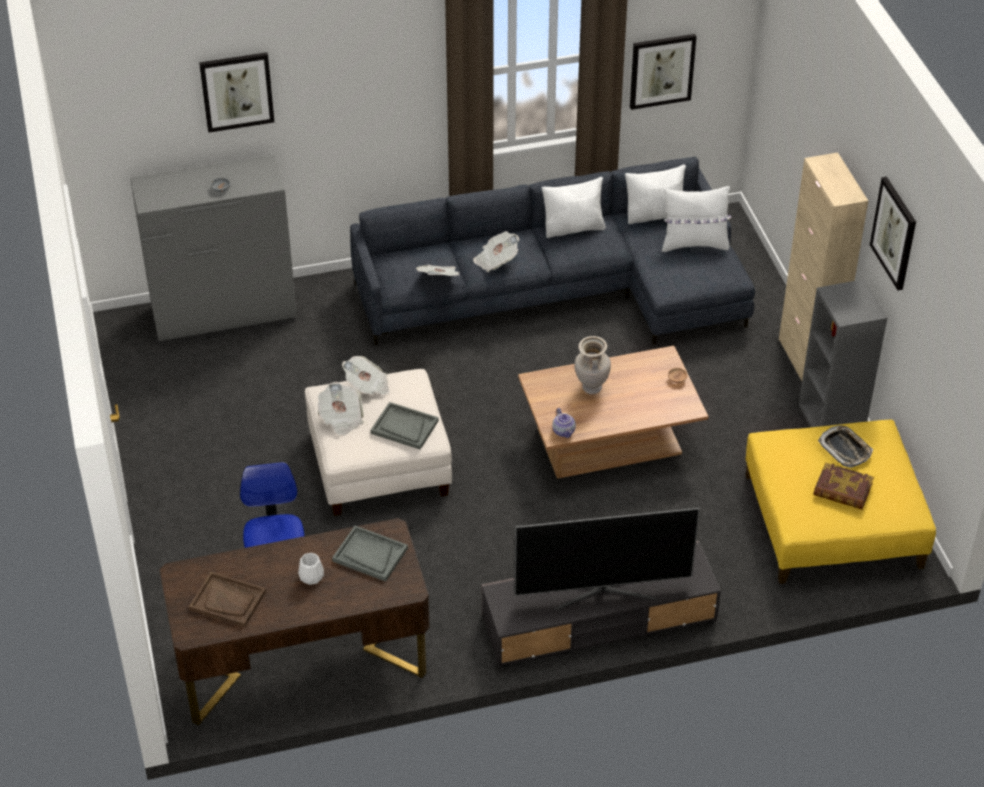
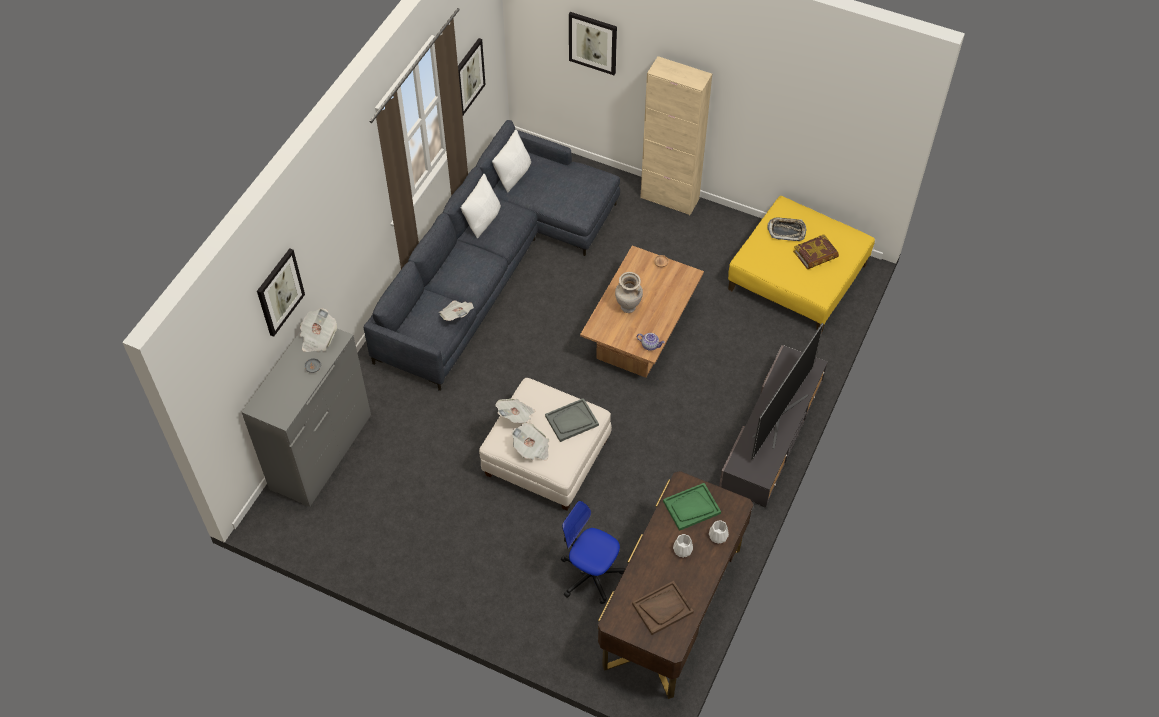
camera: 50 degrees left, 10 degrees up
grey tray [332,526,408,582] -> green tray [663,483,721,531]
newspaper [473,231,520,272] -> newspaper moved to [300,308,337,352]
white pillow [662,186,732,252] -> none
grey bookcase [798,279,887,427] -> none
picture [870,177,916,290] -> picture moved to [569,12,617,75]
none -> white vase [709,520,729,544]

